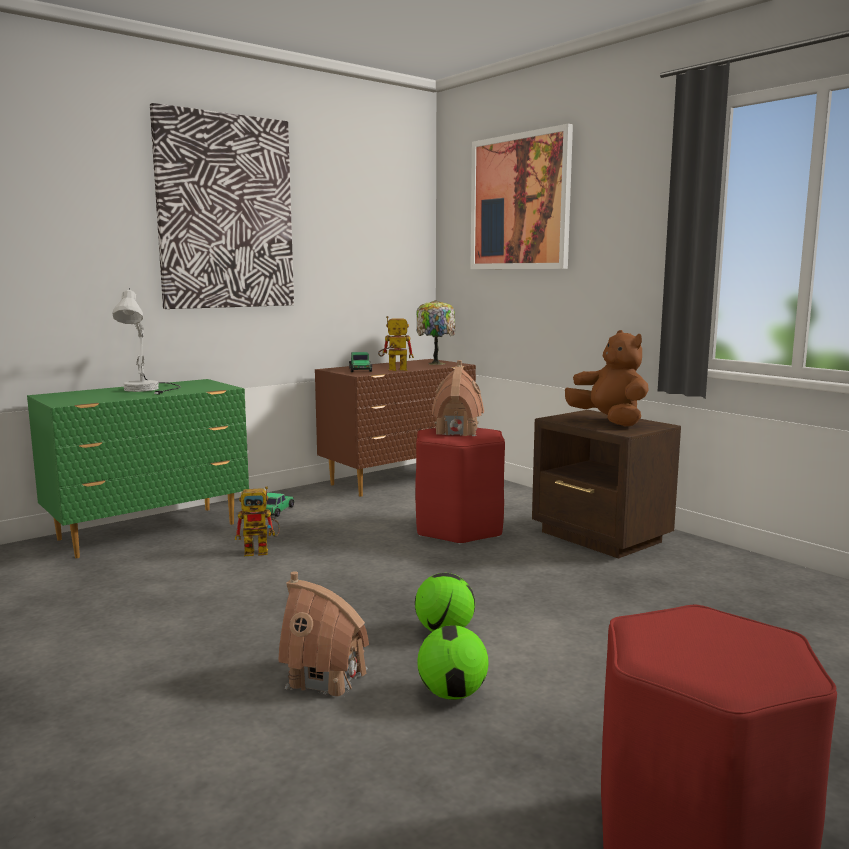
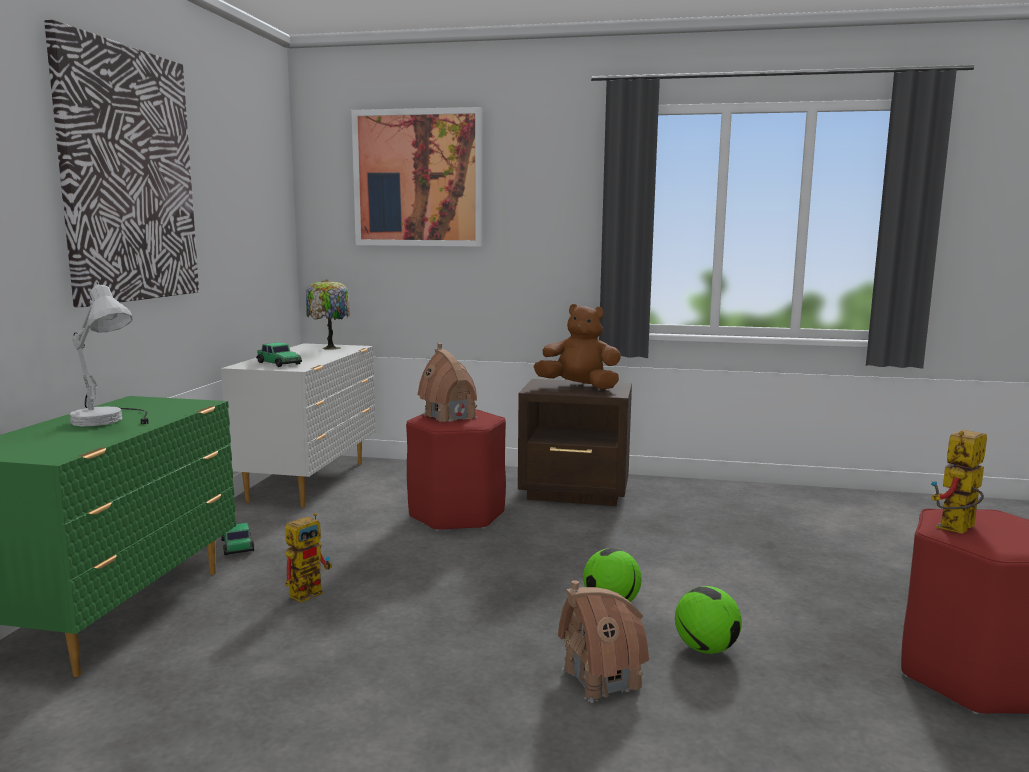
camera: 40 degrees left, 0 degrees up
brown dresser [315,359,476,497] -> white dresser [221,343,375,508]
toy robot [378,316,414,371] -> toy robot moved to [931,430,987,533]

